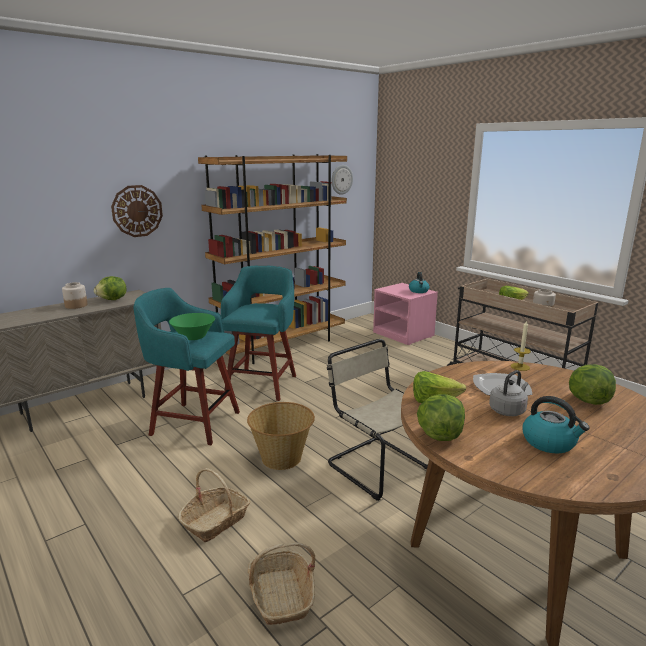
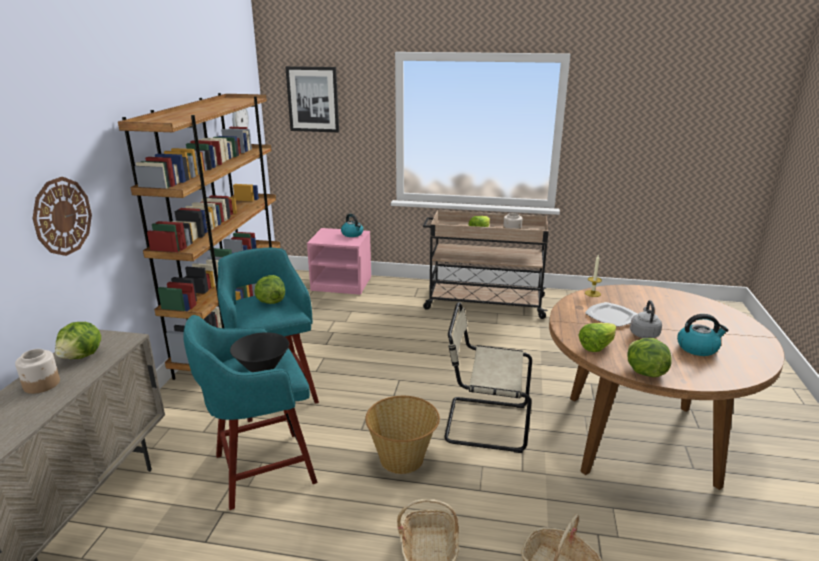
camera: 40 degrees left, 5 degrees up
green bowl [169,313,215,340] -> black bowl [230,332,289,372]
lettuce [569,364,616,405] -> lettuce moved to [254,275,285,304]
none -> picture [285,66,339,132]

